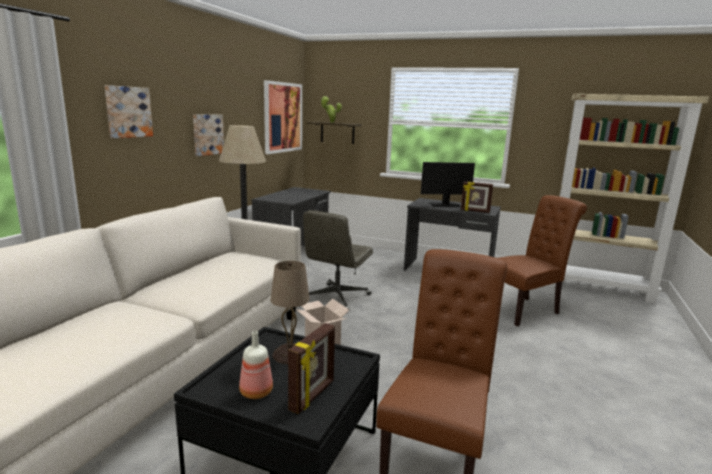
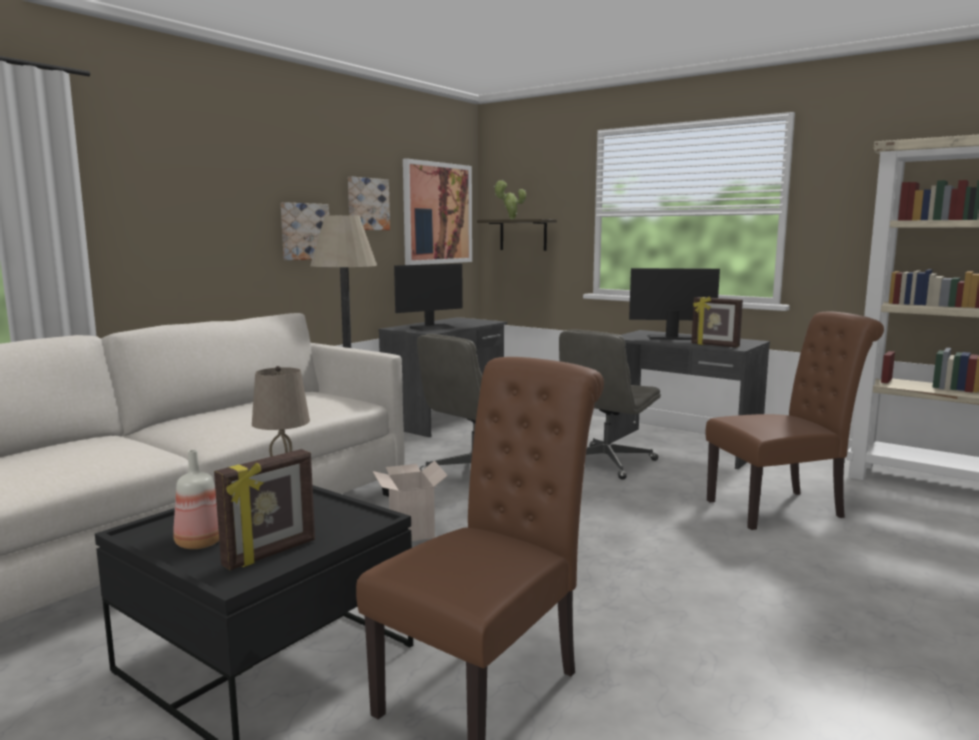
camera: 15 degrees right, 5 degrees down
picture [105,85,153,138] -> picture moved to [348,177,390,230]
none -> monitor [394,264,463,331]
none -> grey office chair [559,330,661,480]

